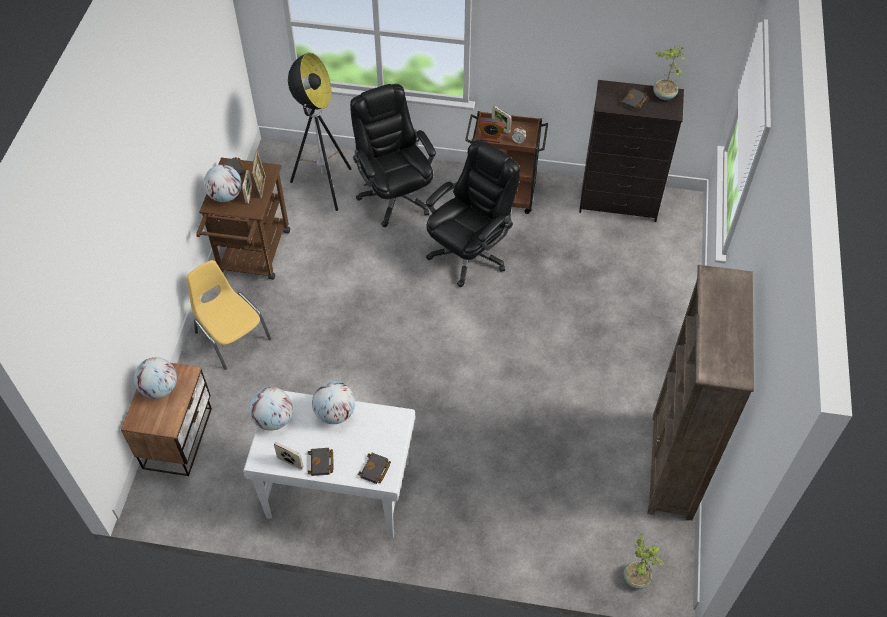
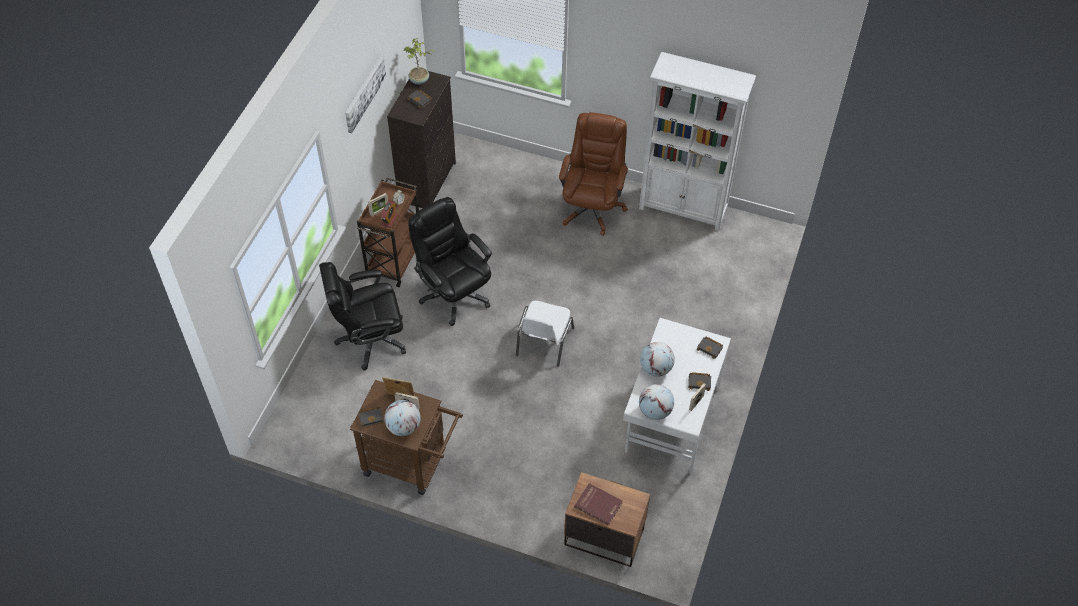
camera: 80 degrees left, 0 degrees up
globe [134,357,177,399] -> red book [574,483,623,526]
yellow chair [186,260,271,370] -> none
floor lamp [288,53,352,211] -> none
potted plant [623,534,664,589] -> none
brown bookcase [647,265,754,520] -> white bookcase [639,52,756,231]
none -> picture [345,56,386,133]
none -> white chair [516,301,574,367]
none -> brown office chair [559,112,628,236]

